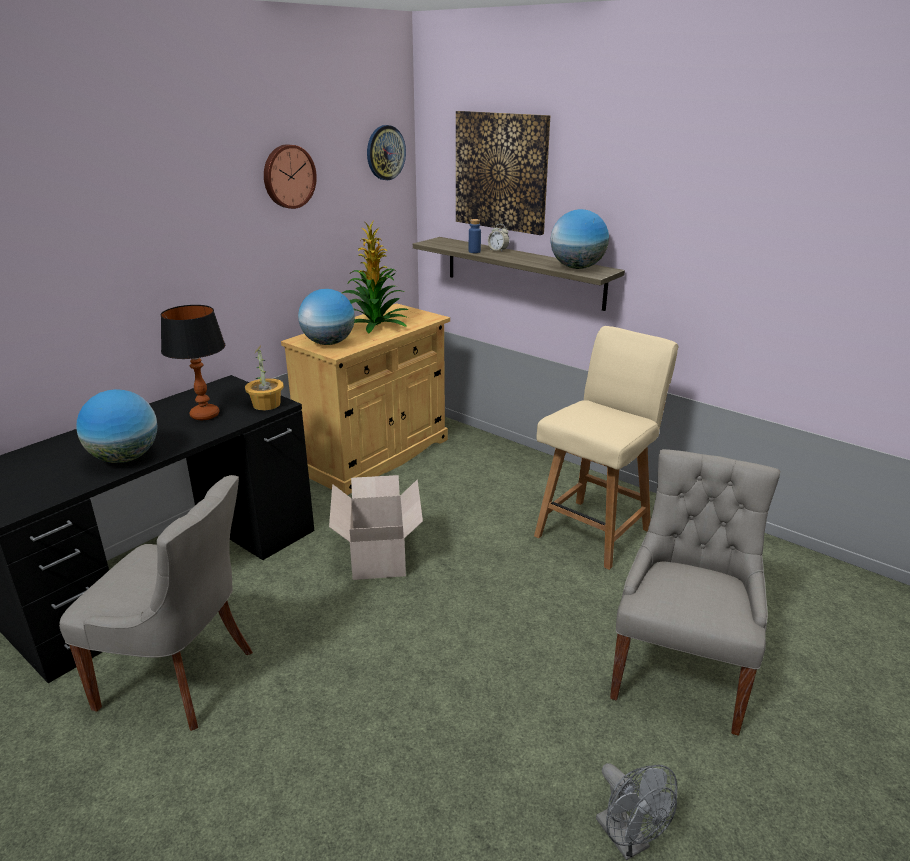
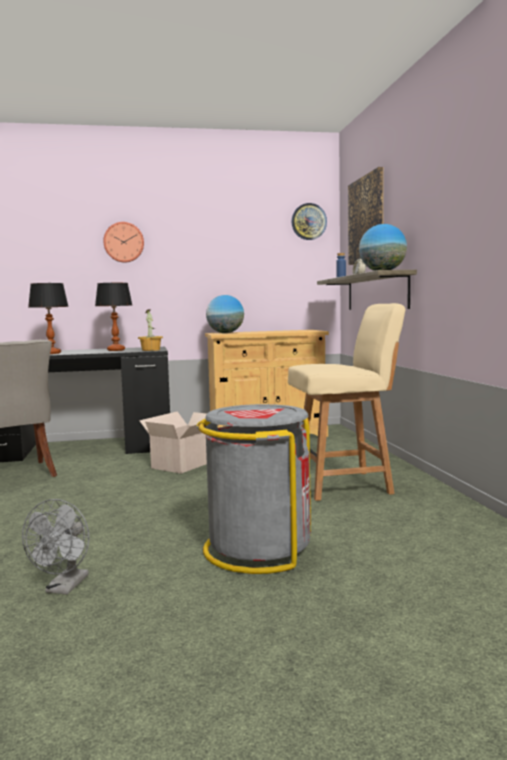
camera: 40 degrees right, 20 degrees down
globe [76,389,158,463] -> table lamp [28,283,69,354]
wall clock [264,144,317,209] -> wall clock moved to [103,222,144,263]
potted plant [342,221,409,334] -> none
grey chair [610,449,780,736] -> grey trash can [197,404,311,574]

